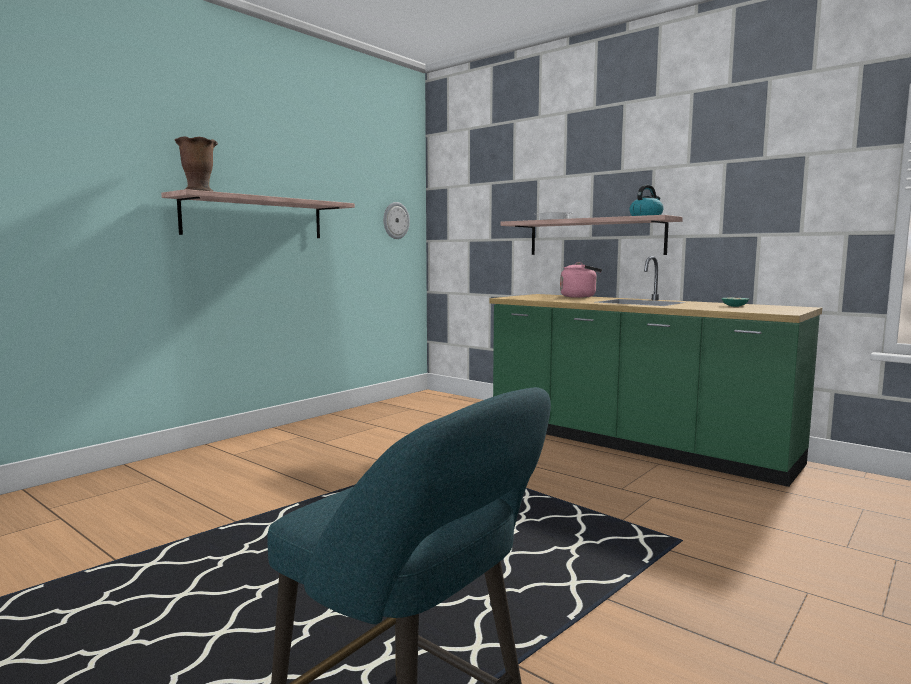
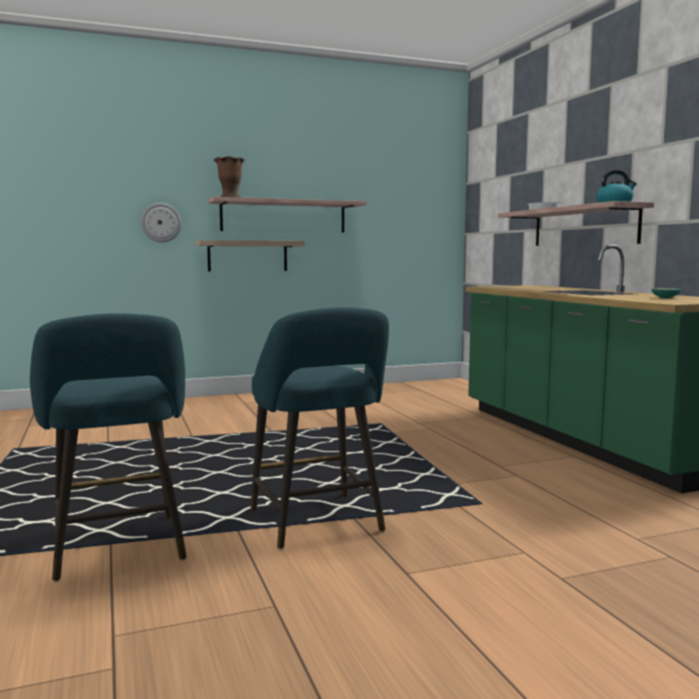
camera: 30 degrees right, 0 degrees up
wall clock [383,202,410,239] -> wall clock moved to [141,203,181,243]
pink kettle [560,262,602,298] -> none
none -> shelf [196,240,304,272]
none -> turquoise stool [251,307,389,549]

